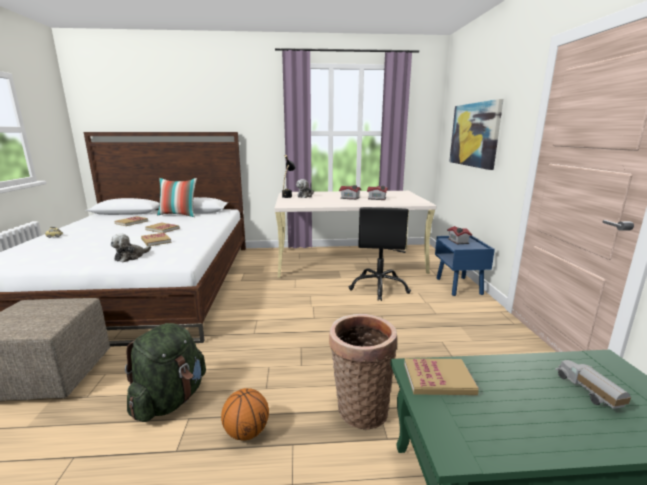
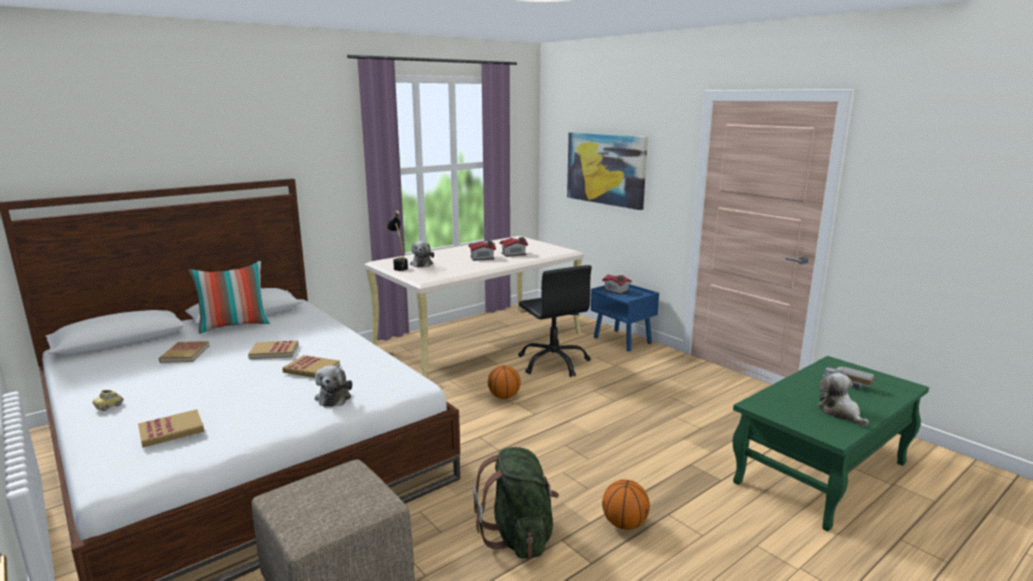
camera: 35 degrees left, 0 degrees up
basket [329,314,397,430] -> none
book [404,358,479,395] -> book moved to [138,409,204,448]
none -> basketball [488,365,521,399]
none -> plush toy [817,373,869,427]

